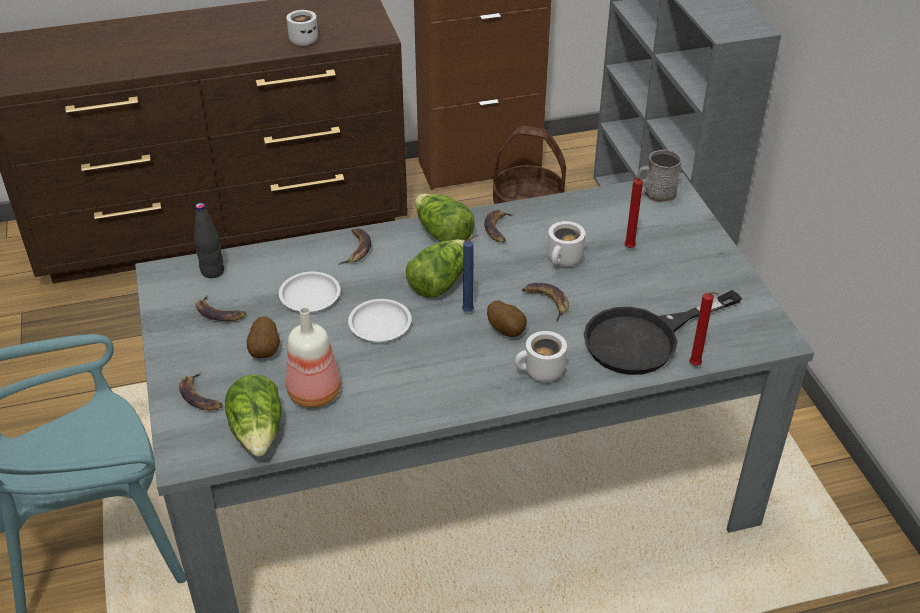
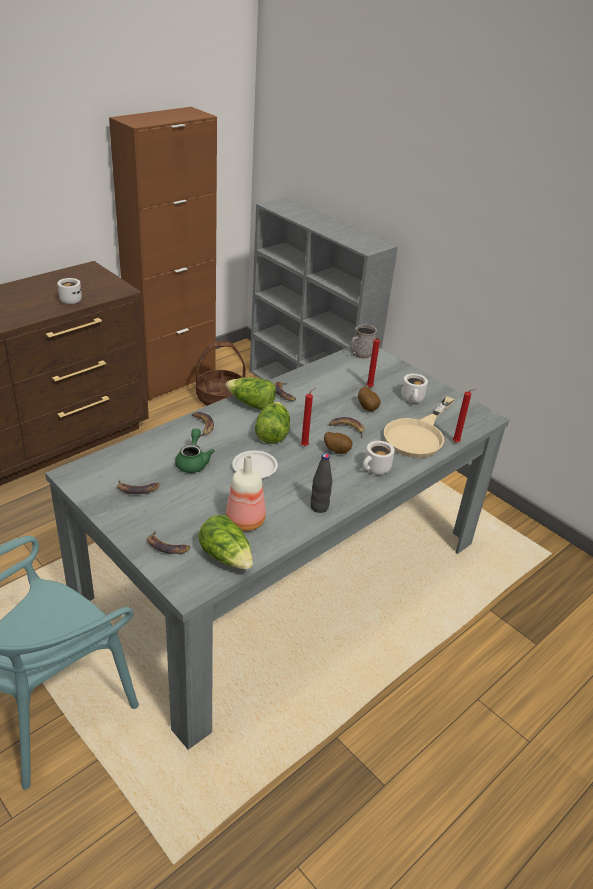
camera: 30 degrees left, 5 degrees down
black bottle [194,203,224,278] -> black bottle moved to [310,453,332,513]
potato [247,317,280,358] -> potato moved to [358,387,381,411]
white plate [279,272,341,312] -> green teapot [175,428,215,473]
blue candle [462,234,479,312] -> red candle [301,388,316,446]
white mug [547,221,585,267] -> white mug moved to [401,374,428,403]
black frying pan [584,290,742,375] -> beige frying pan [384,396,454,458]

